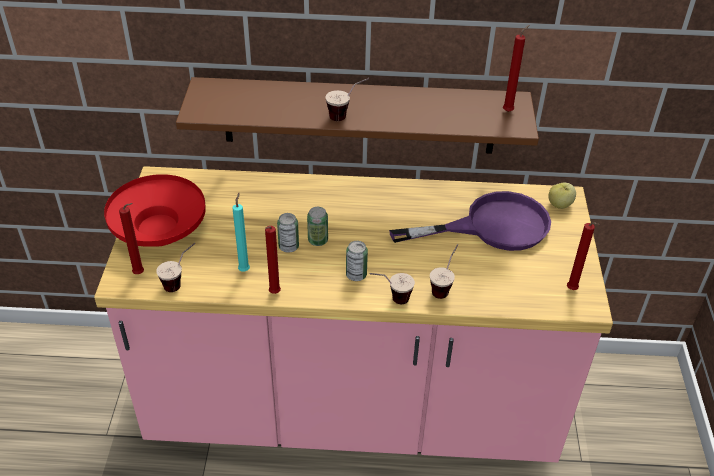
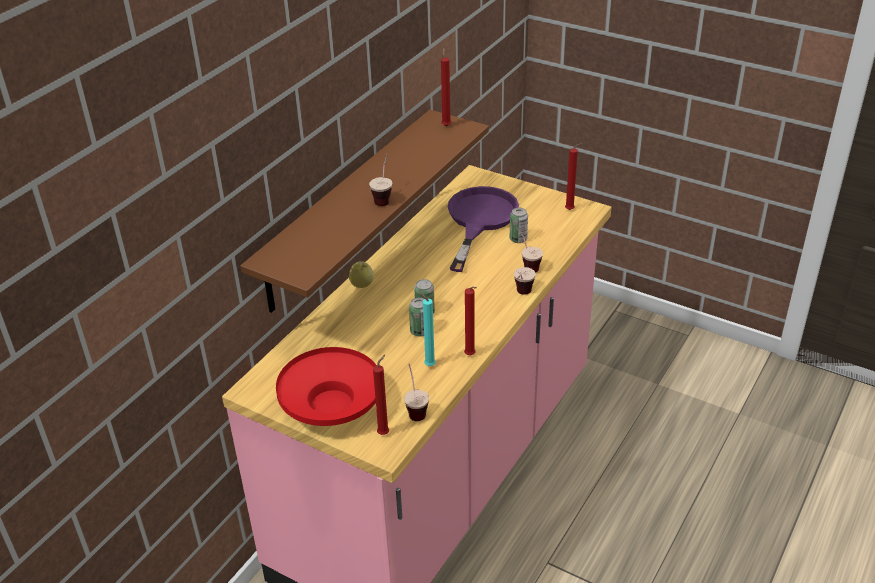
camera: 60 degrees left, 5 degrees down
can [346,241,368,281] -> can moved to [510,208,528,243]
apple [548,182,576,209] -> apple moved to [349,261,374,288]

